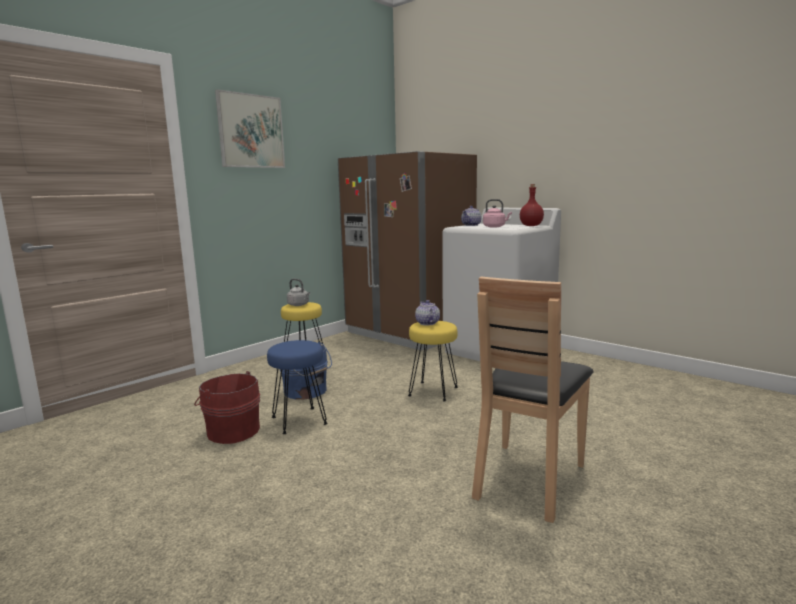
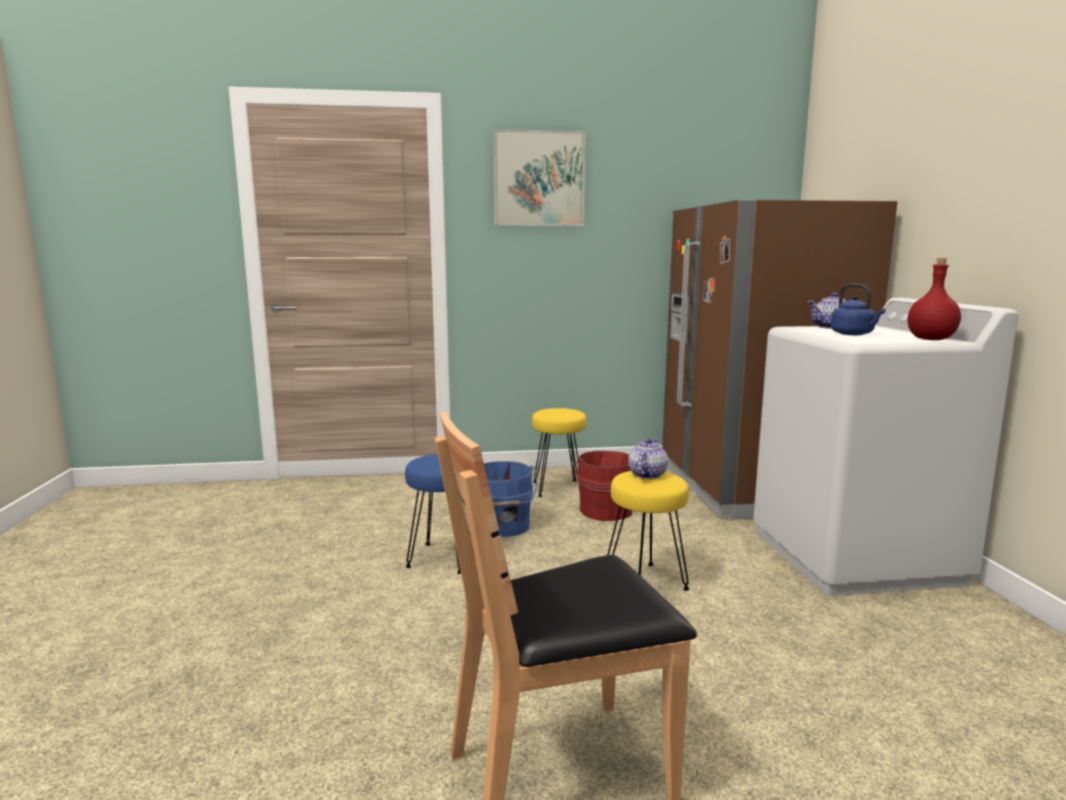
camera: 40 degrees right, 0 degrees up
red bucket [194,371,260,444] -> red bucket moved to [572,451,632,521]
grey kettle [287,279,310,306] -> none
pink kettle [483,199,512,227] -> blue kettle [831,284,885,335]

